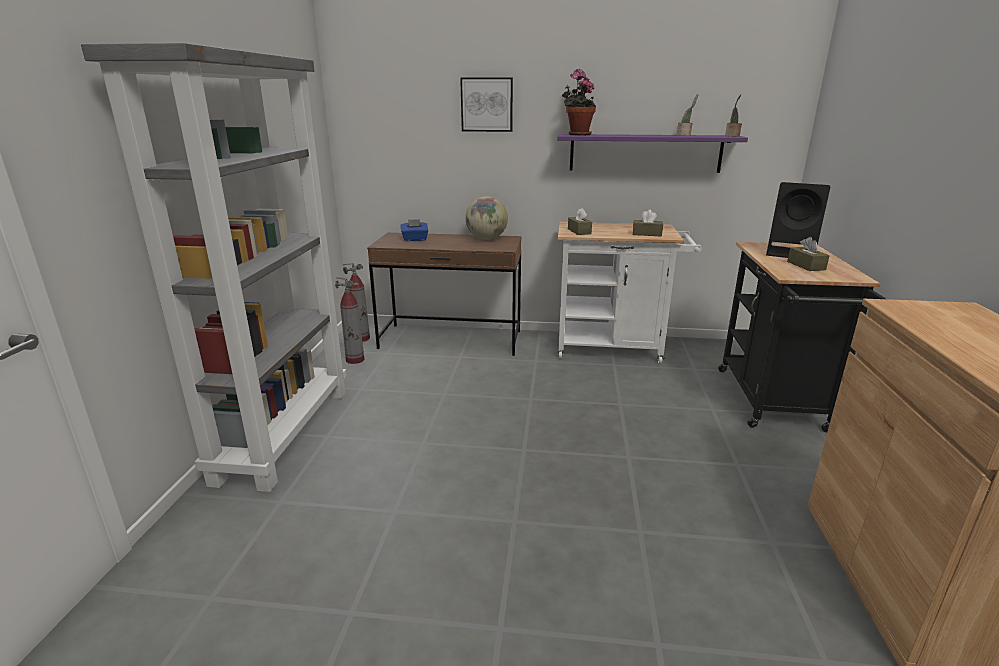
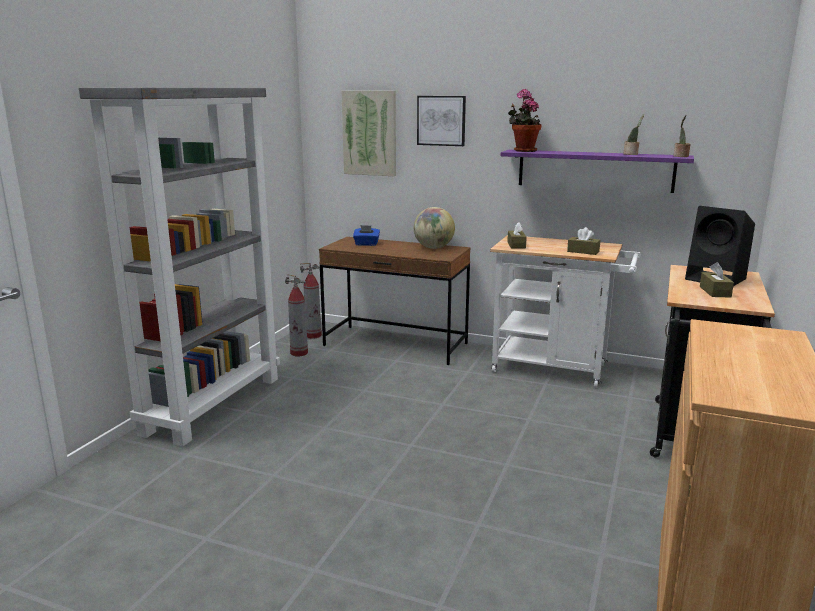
camera: 15 degrees right, 5 degrees down
none -> picture [342,91,396,176]

